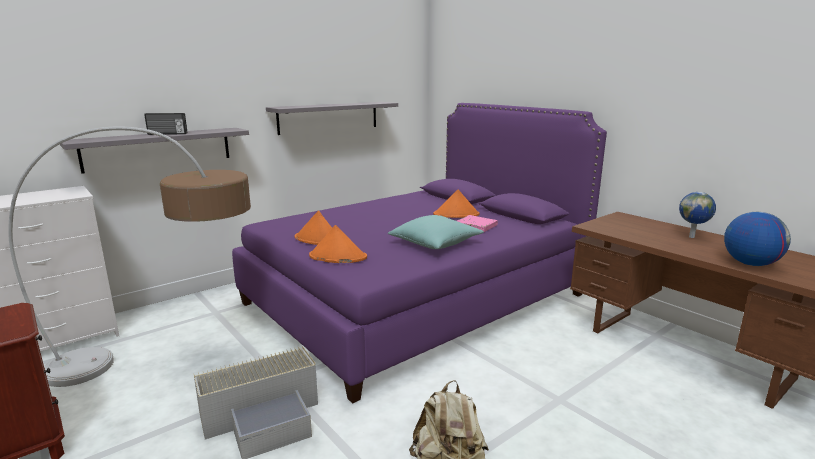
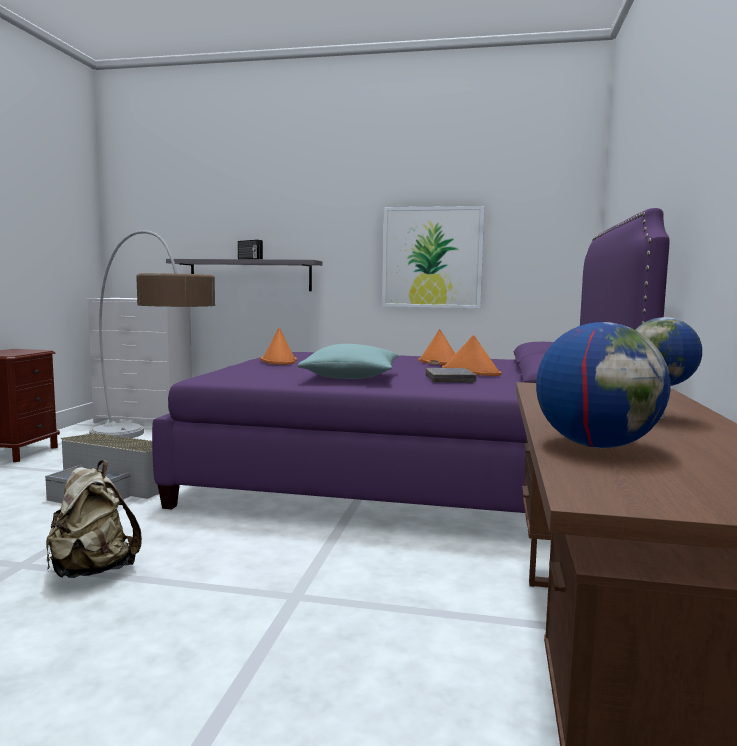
camera: 50 degrees right, 10 degrees down
grey shelf [266,102,398,135] -> picture [382,206,484,308]
orange hat [309,225,367,263] -> orange hat moved to [418,329,455,365]
pink book [457,215,498,232] -> grey book [426,368,476,383]

